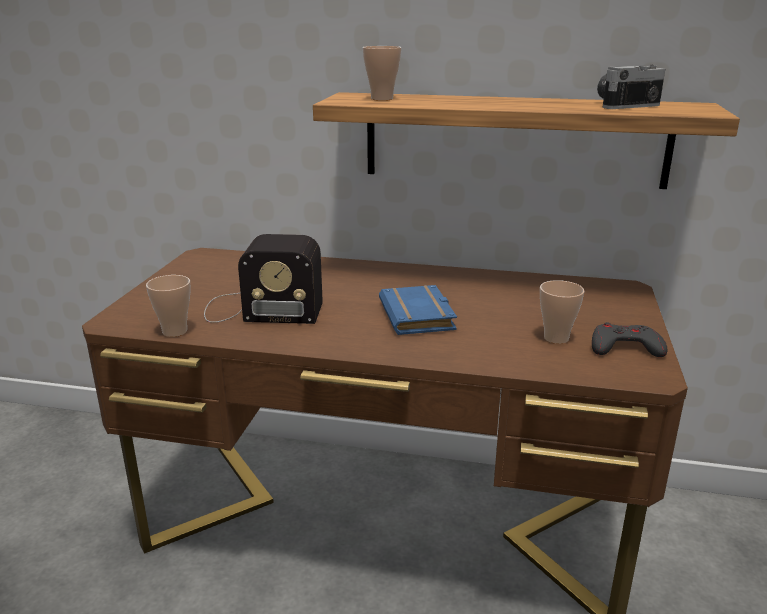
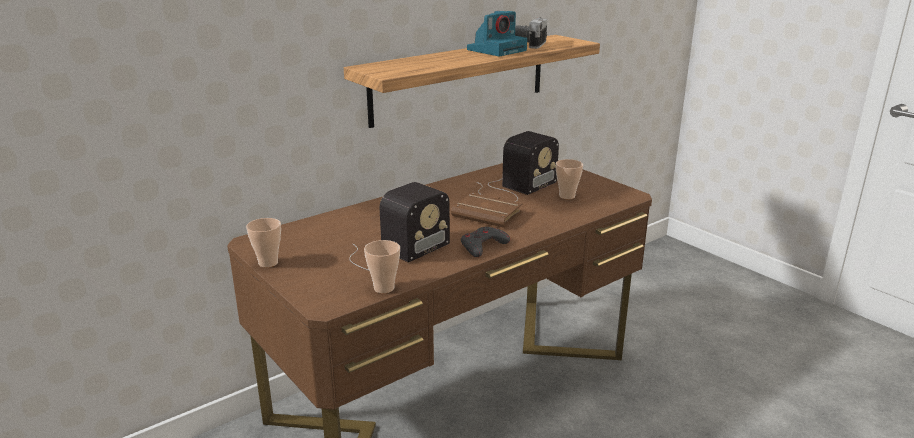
camera: 50 degrees left, 0 degrees up
cup [363,46,401,101] -> cup moved to [246,218,281,268]
blue book [379,285,457,335] -> brown book [451,193,523,228]
grey game controller [592,322,667,357] -> grey game controller moved to [461,227,510,257]
none -> camera [467,11,527,56]
none -> radio [476,131,559,202]

